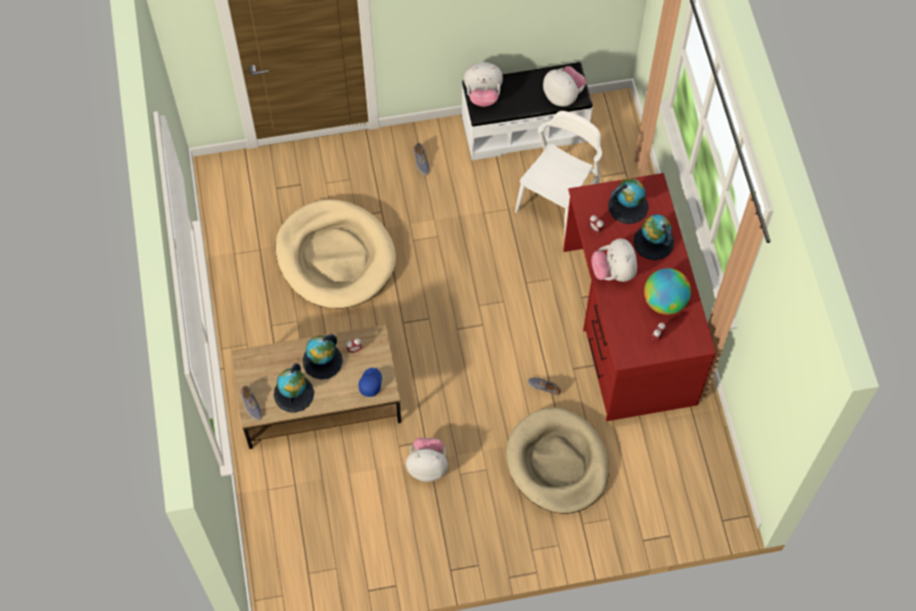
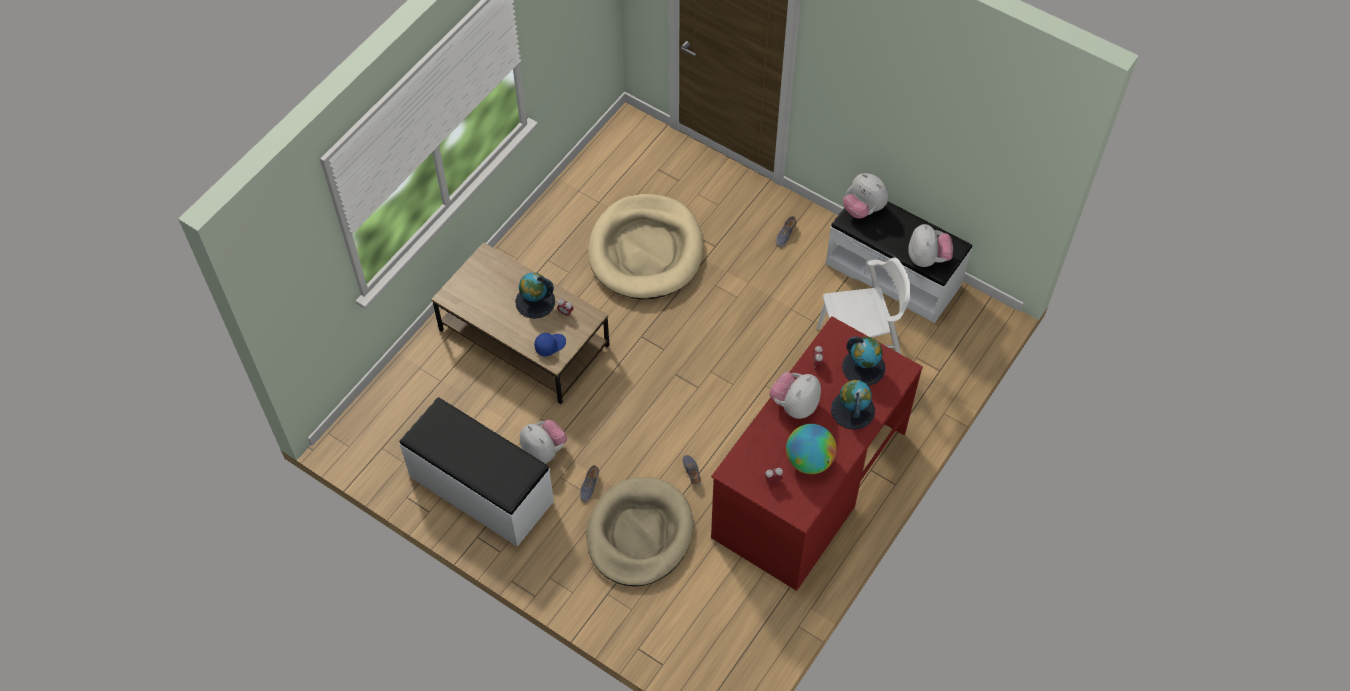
camera: 45 degrees right, 5 degrees down
shoe [240,386,263,421] -> shoe moved to [580,465,599,502]
globe [274,363,314,413] -> none
none -> white bench [400,397,554,547]

